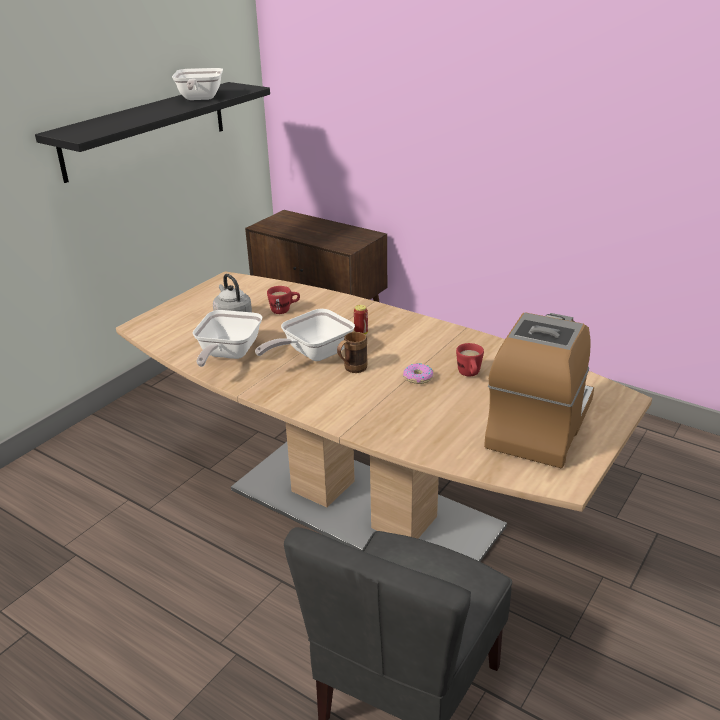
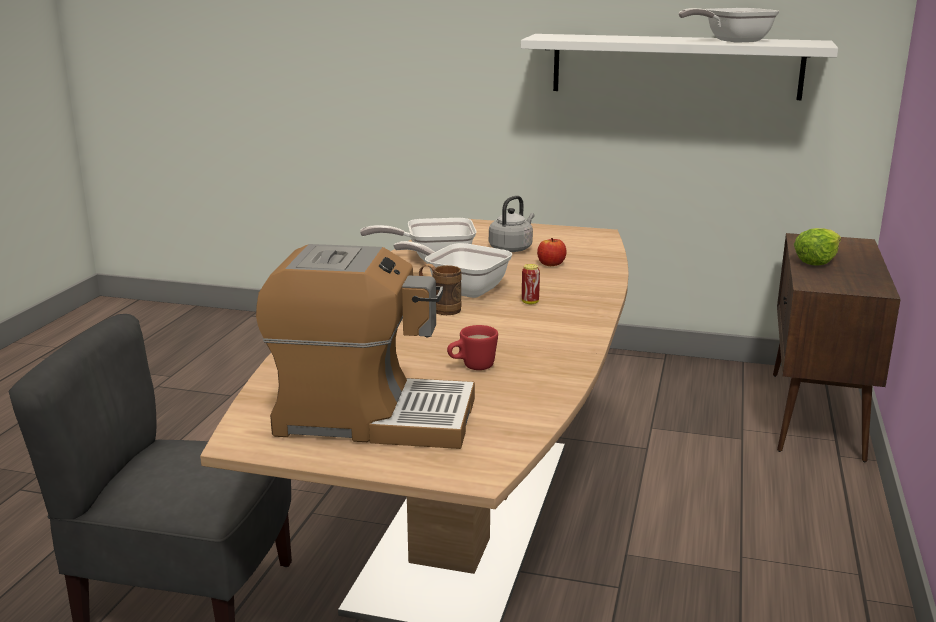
camera: 70 degrees right, 10 degrees down
black shelf [35,82,270,183] -> white shelf [521,34,838,100]
red mug [267,286,300,314] -> apple [537,238,567,266]
donut [403,363,434,384] -> none
none -> lettuce [794,228,841,266]

